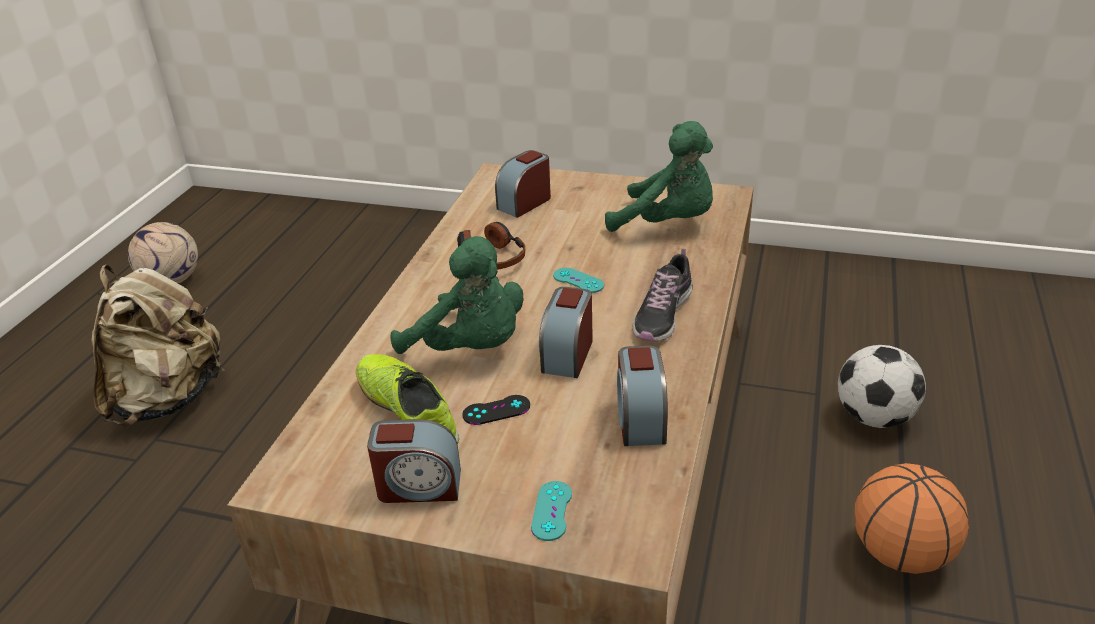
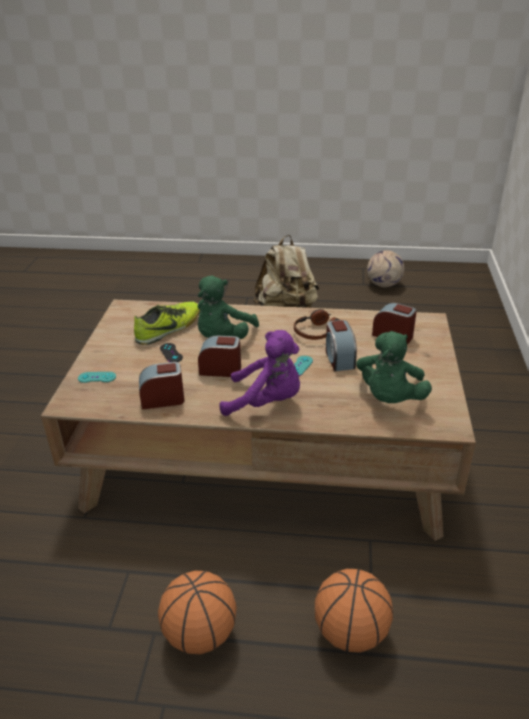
camera: 80 degrees right, 0 degrees up
alarm clock [367,419,461,503] -> alarm clock moved to [326,320,357,371]
shoe [633,248,693,341] -> purple plush toy [219,330,300,416]
football [838,345,926,428] -> basketball [315,569,393,653]

